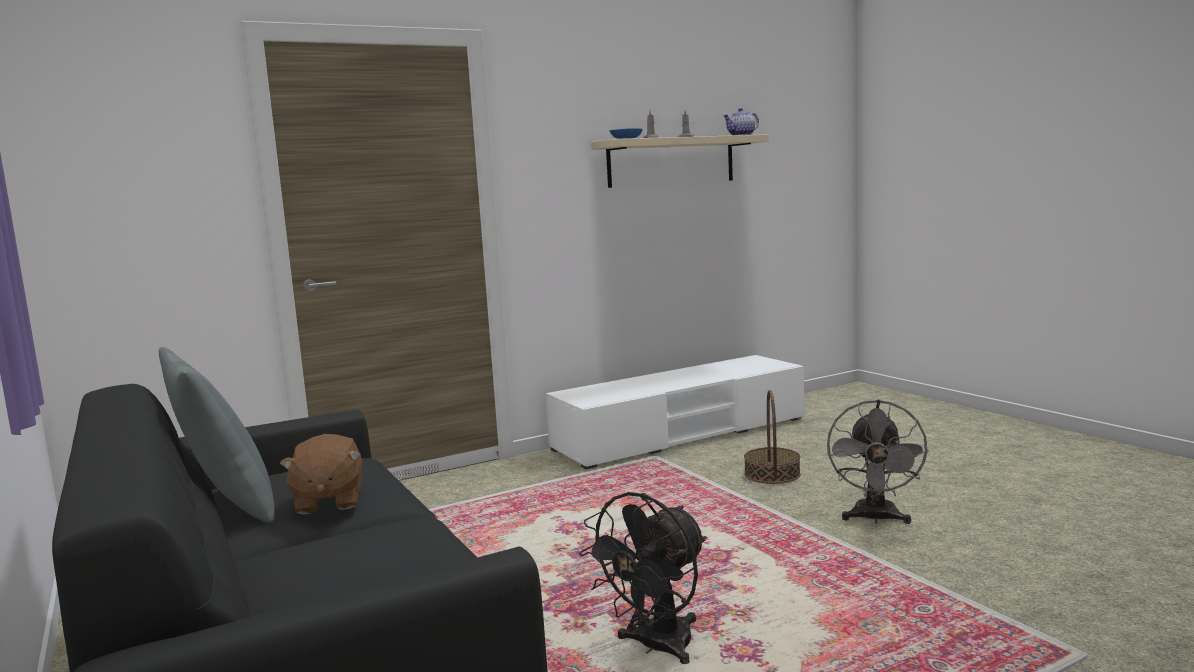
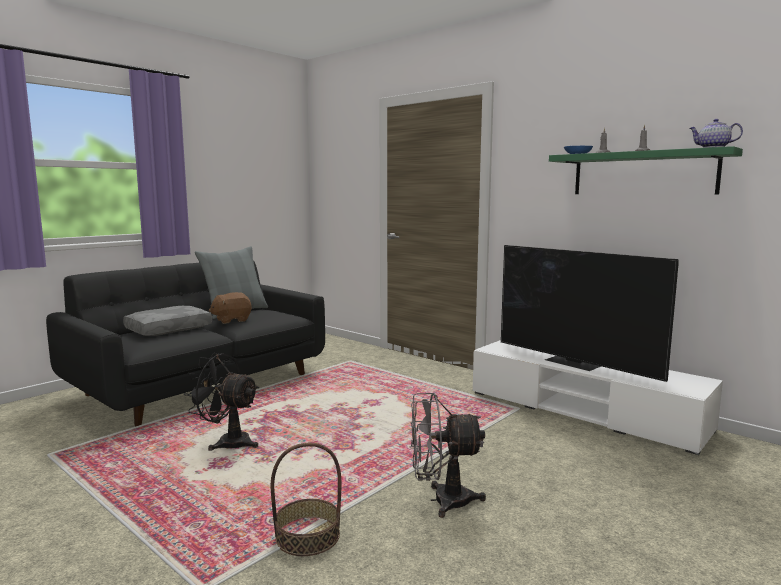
camera: 70 degrees right, 0 degrees up
beige shelf [591,134,769,188] -> green shelf [549,146,743,194]
basket [744,390,801,484] -> basket moved to [271,443,342,556]
none -> grey pillow [123,306,212,336]
none -> television [501,245,679,382]

